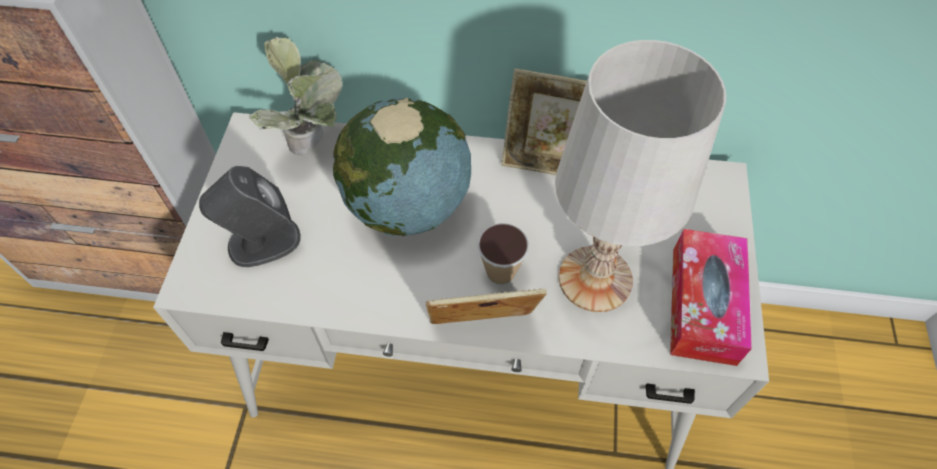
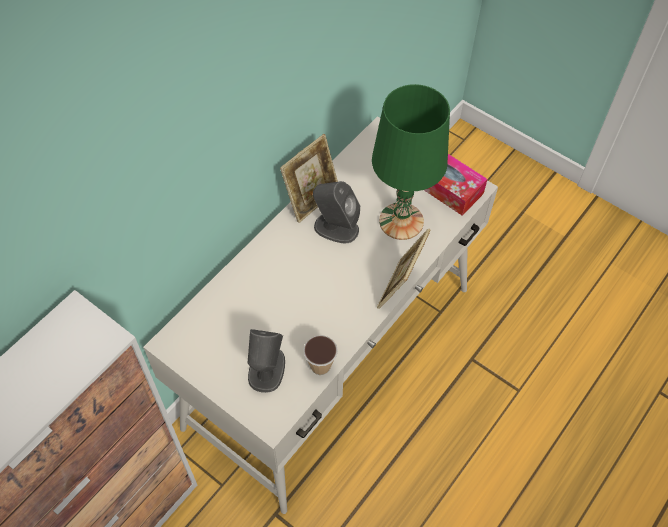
camera: 60 degrees left, 0 degrees up
potted plant [249,37,343,156] -> none
globe [333,98,471,236] -> none
cup [477,223,529,285] -> cup moved to [303,335,338,375]
white table lamp [555,40,726,312] -> green table lamp [372,84,450,240]
none -> grey speaker [313,181,360,243]

